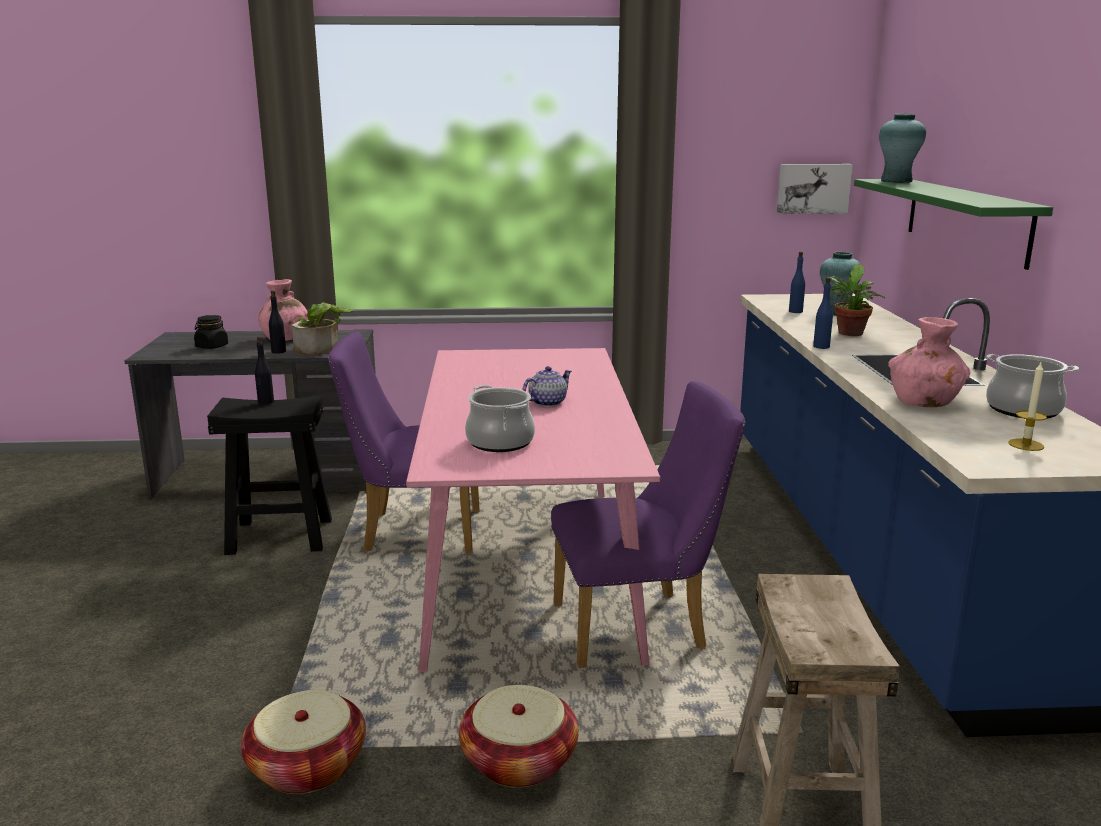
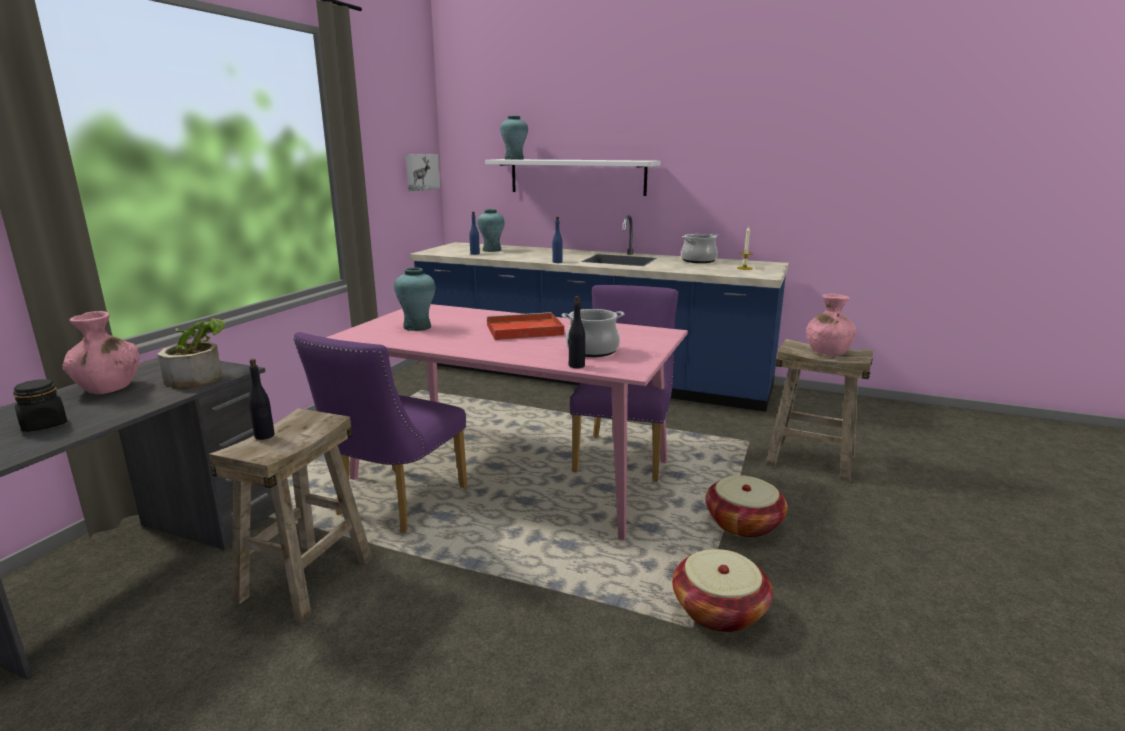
camera: 65 degrees left, 0 degrees up
black stool [207,395,332,555] -> beige stool [209,408,373,623]
black bottle [269,291,286,354] -> black bottle moved to [568,296,585,368]
teapot [522,366,572,407] -> red tray [487,312,564,340]
potted plant [825,265,885,336] -> none
green shelf [854,179,1053,270] -> white shelf [485,159,660,196]
pink vase [888,317,970,407] -> pink vase moved to [806,294,857,355]
none -> turquoise vase [394,268,435,331]

